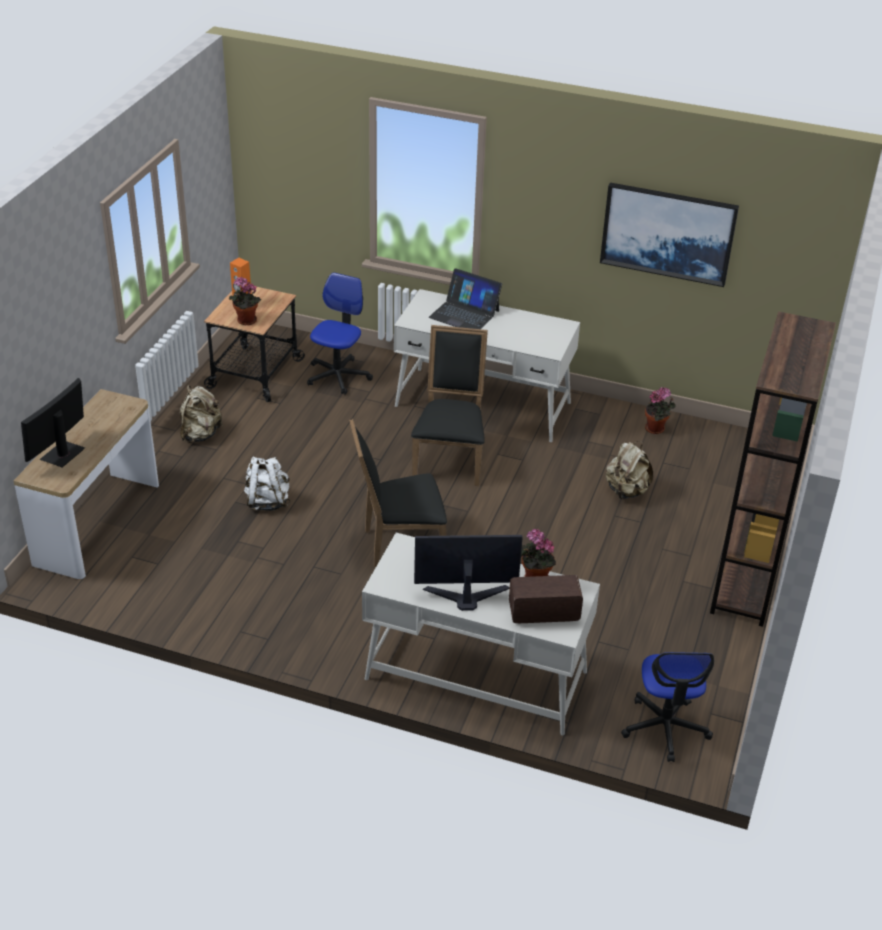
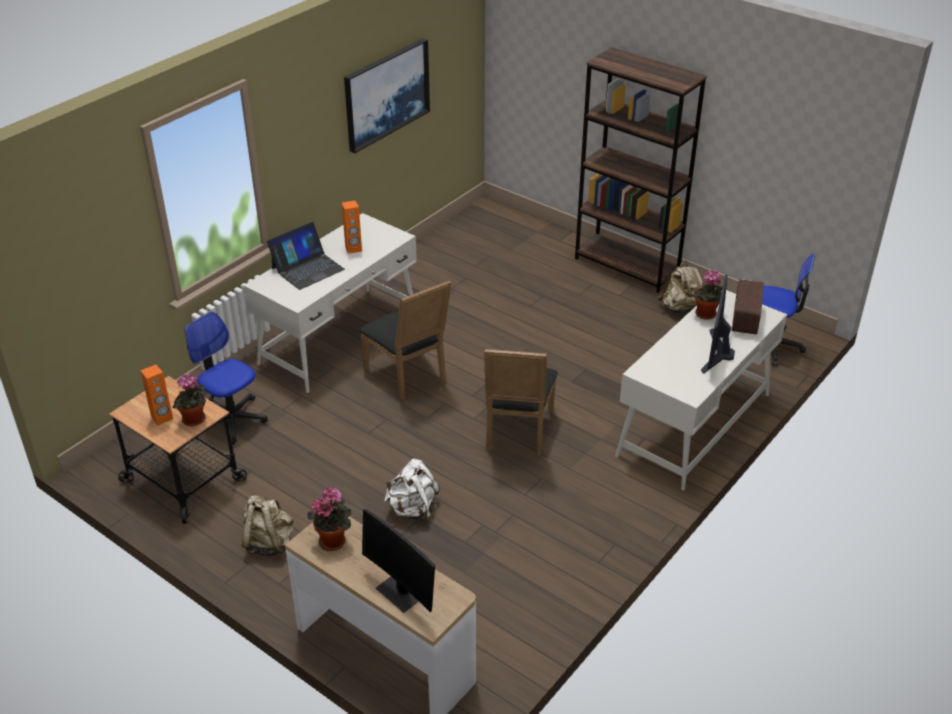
camera: 70 degrees left, 0 degrees up
black chair [411,325,488,486] -> black chair turned 150 degrees counterclockwise [360,280,452,400]
beige backpack [606,441,653,499] -> beige backpack moved to [658,260,703,313]
potted plant [645,387,676,434] -> potted plant moved to [307,487,351,551]
none -> orange speaker [342,201,362,254]

